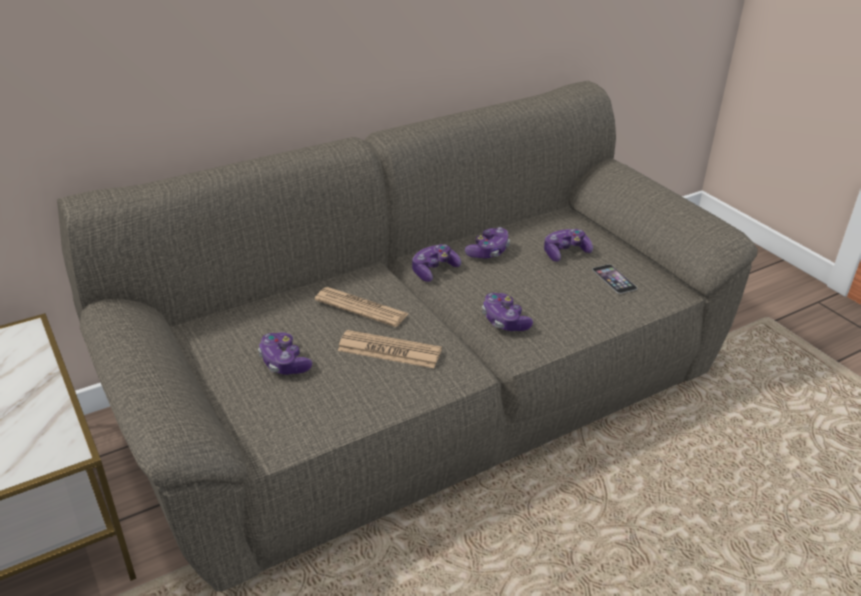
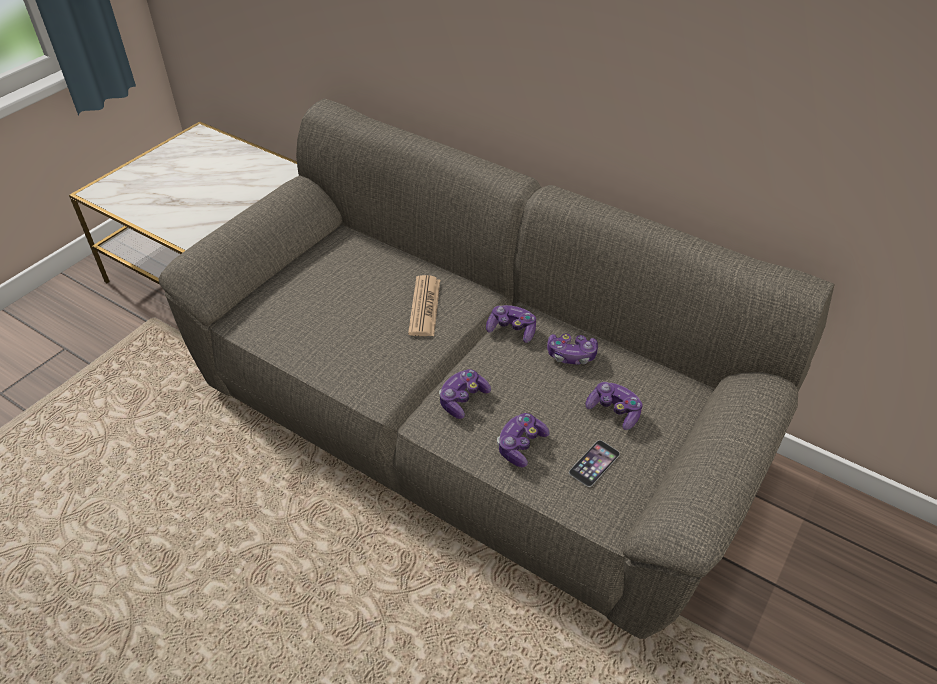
camera: 65 degrees right, 10 degrees up
game controller [258,332,312,375] -> game controller moved to [497,413,550,467]
newspaper [337,330,442,368] -> none

